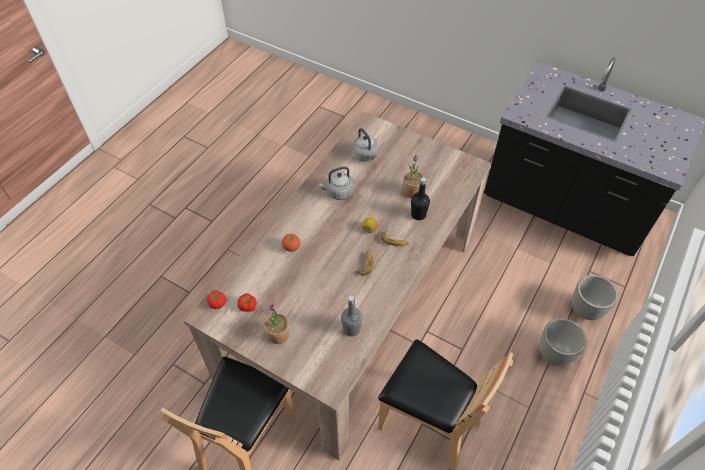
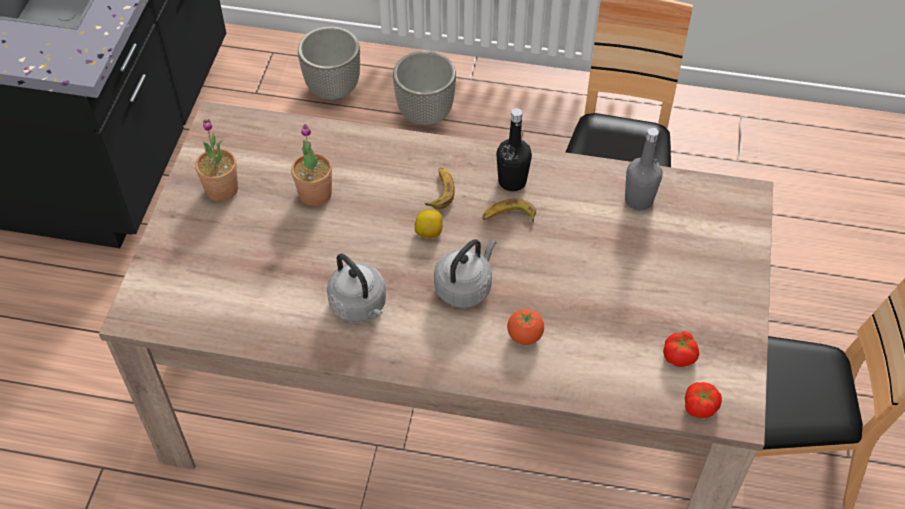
camera: 110 degrees left, 0 degrees up
potted plant [264,304,289,344] -> potted plant moved to [195,119,238,201]
grey kettle [352,128,379,162] -> grey kettle moved to [434,239,497,308]
black bottle [411,177,430,220] -> black bottle moved to [496,108,532,191]

